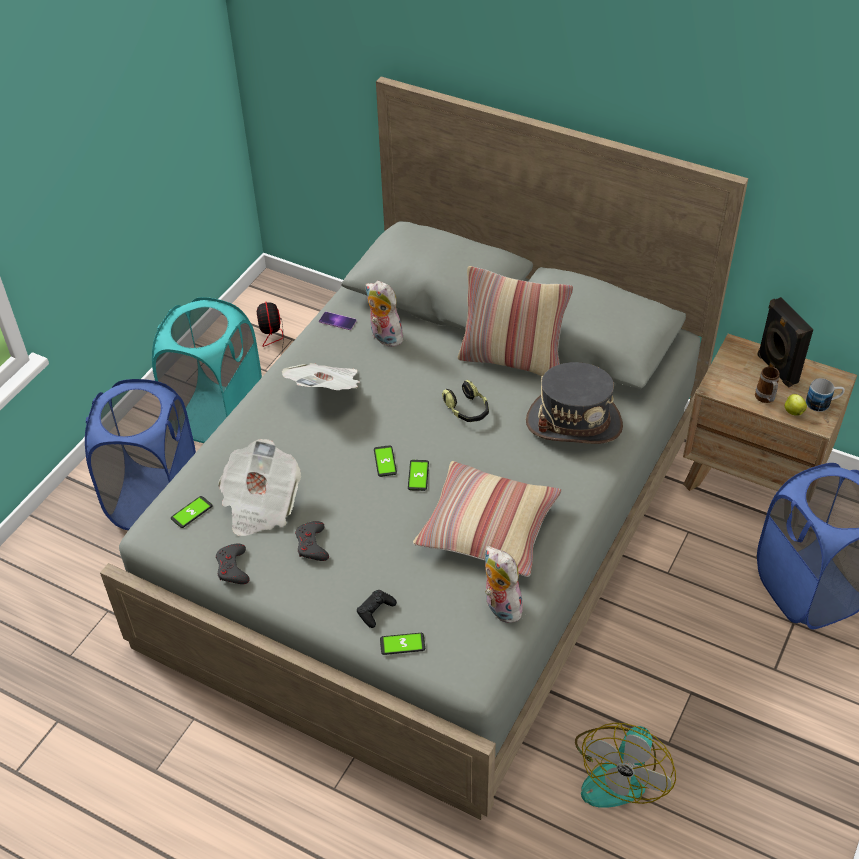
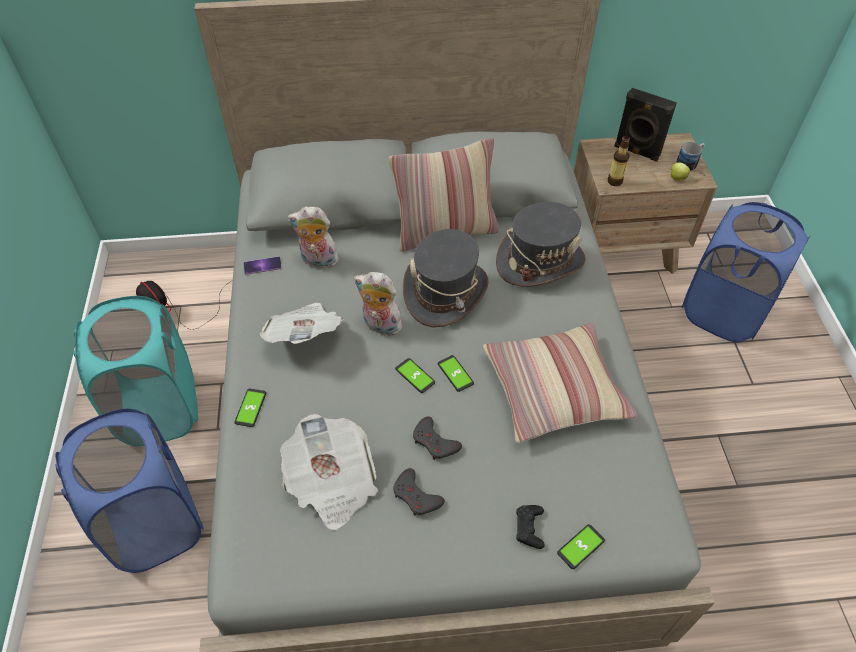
camera: 35 degrees left, 5 degrees up
phone [171,496,213,528] -> phone moved to [234,389,266,427]
grey game controller [216,544,250,584] -> grey game controller moved to [413,417,462,460]
headphones [442,380,489,422] -> grey hat [403,229,489,327]
plush toy [485,546,523,623] -> plush toy moved to [354,272,402,336]
fan [575,723,676,807] -> none
mug [755,367,780,403] -> none
none -> bottle [608,136,630,186]

